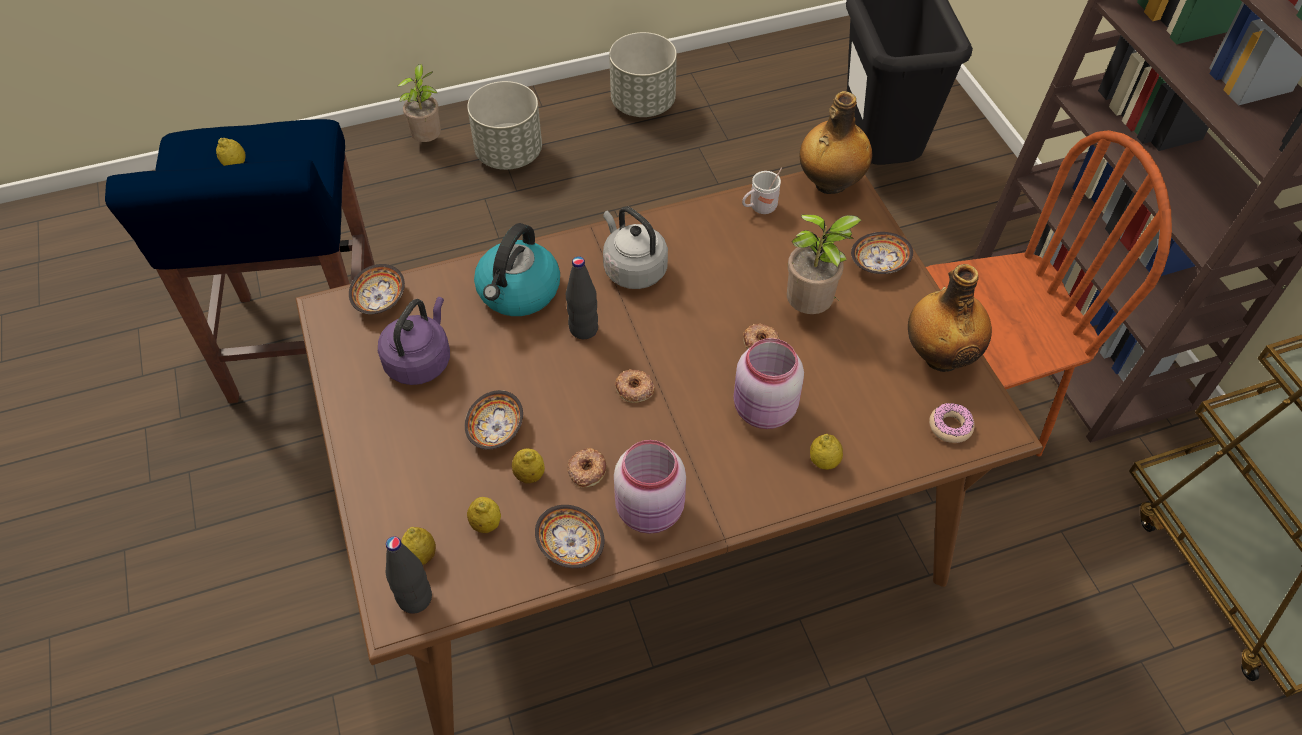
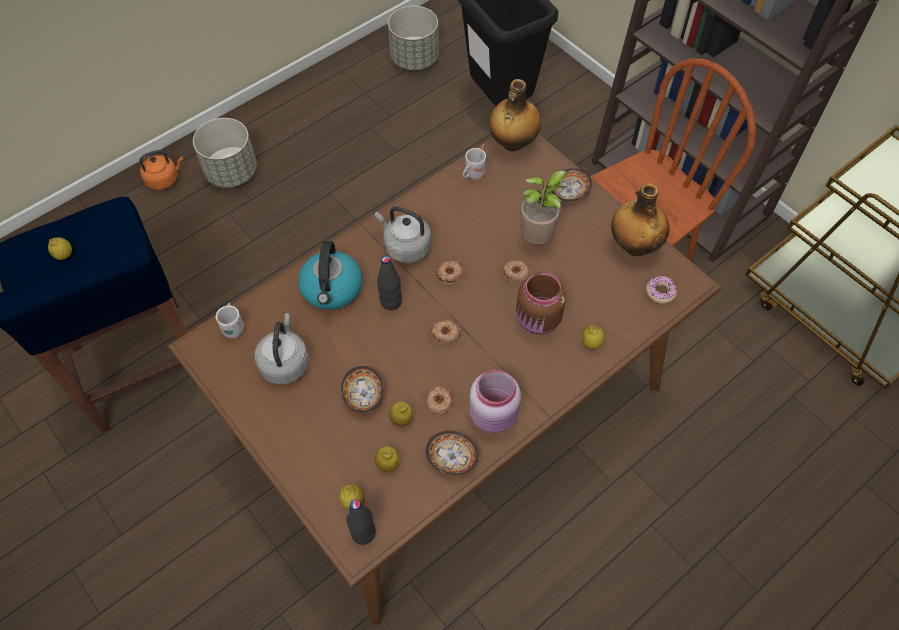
camera: 20 degrees left, 5 degrees up
bowl [349,264,405,314] -> white mug [216,303,244,338]
purple kettle [378,297,450,385] -> grey kettle [255,313,309,385]
potted plant [398,64,441,142] -> orange kettle [139,150,184,190]
grey planter [609,32,677,117] -> grey planter moved to [388,6,439,70]
pink jar [733,338,804,429] -> brown jar [516,272,566,335]
none -> donut [437,261,463,285]

